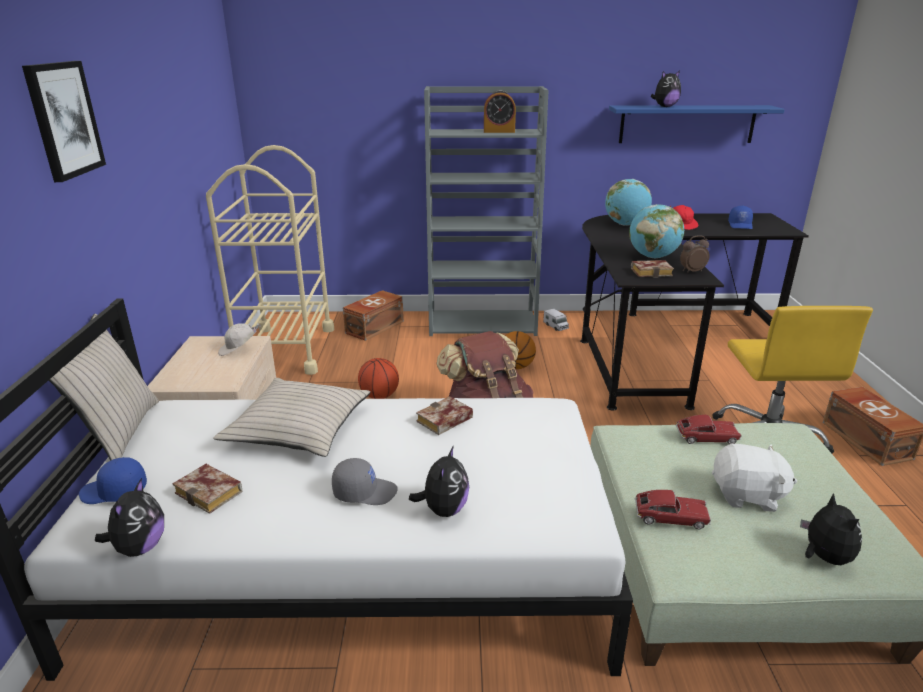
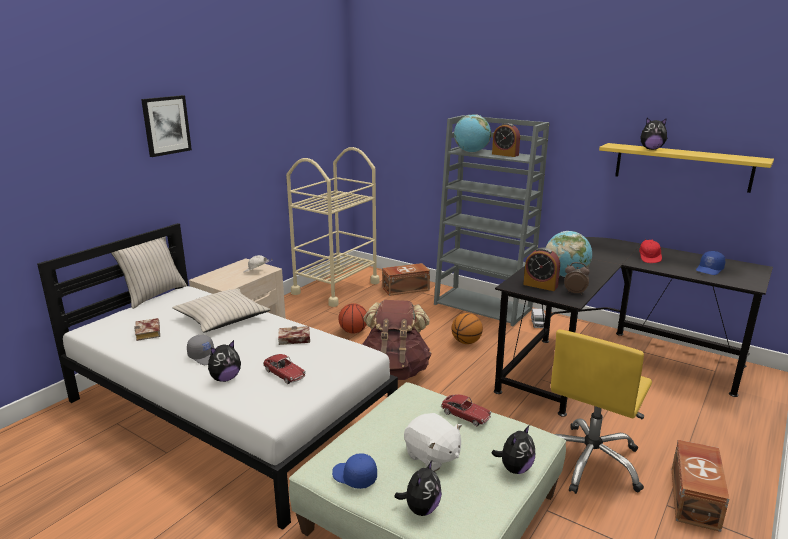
camera: 35 degrees right, 5 degrees down
blue cap [79,457,147,504] -> blue cap moved to [332,453,377,489]
plush toy [95,478,164,557] -> plush toy moved to [491,425,535,474]
globe [605,179,652,226] -> globe moved to [454,114,491,152]
blue shelf [609,105,785,143] -> yellow shelf [599,143,774,193]
book [631,260,674,278] -> alarm clock [523,247,560,291]
toy car [635,490,711,529] -> toy car moved to [263,354,306,384]

